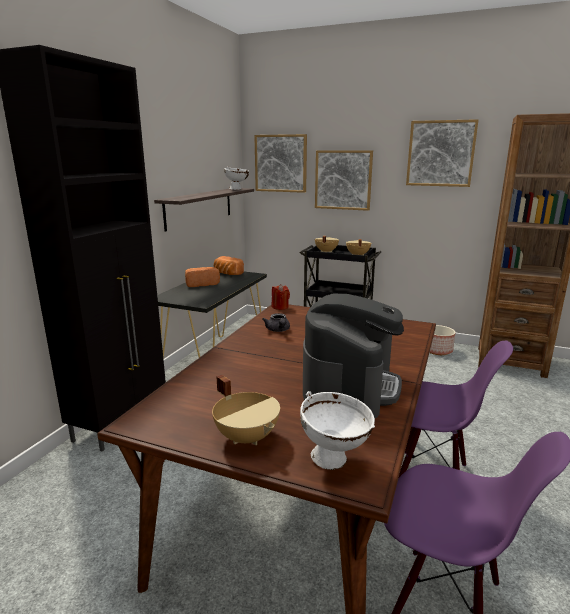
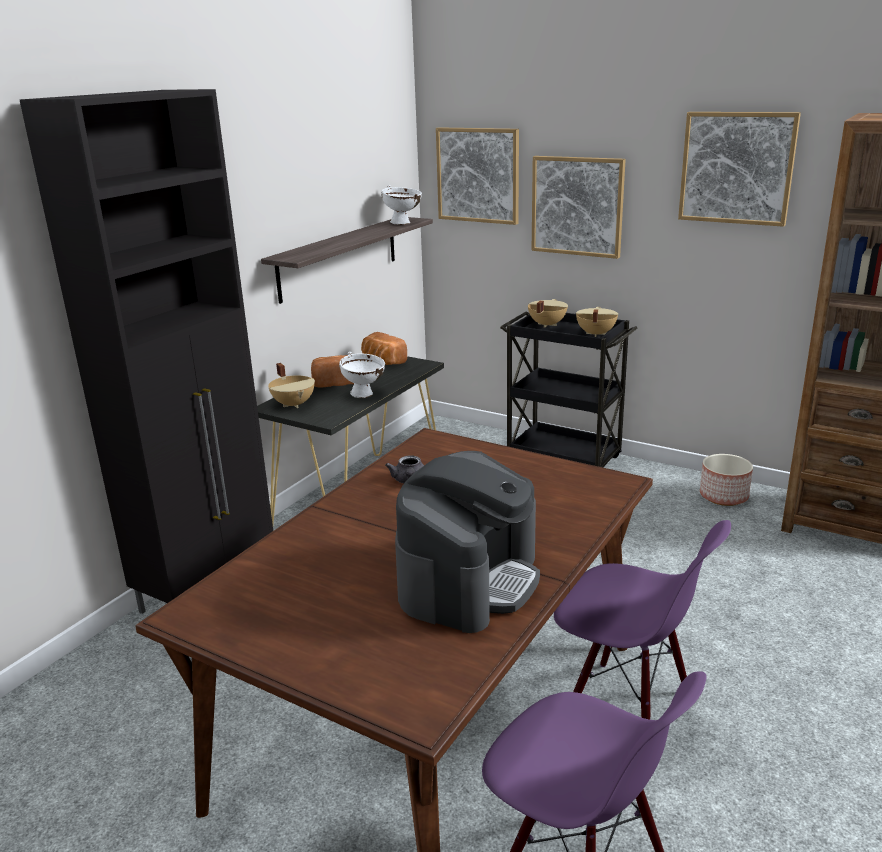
camera: 10 degrees right, 5 degrees up
beige cooking pot [212,375,280,445] -> beige cooking pot moved to [268,363,315,408]
red candle [272,284,290,310] -> none
white bowl [300,391,375,470] -> white bowl moved to [339,352,385,398]

